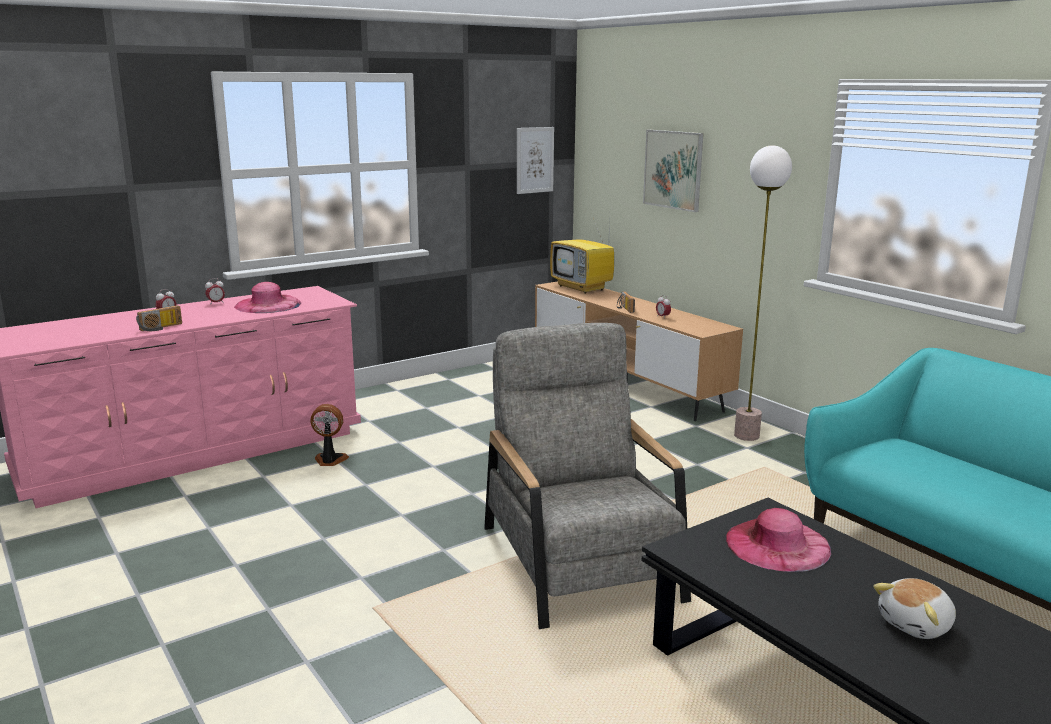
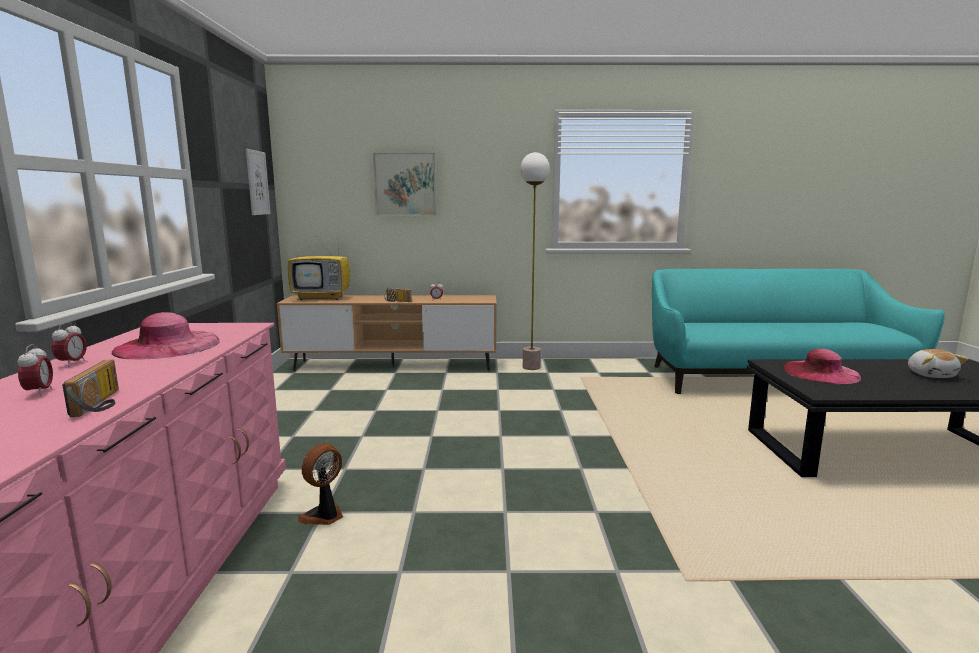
camera: 55 degrees left, 5 degrees down
grey armchair [484,323,691,629] -> none

